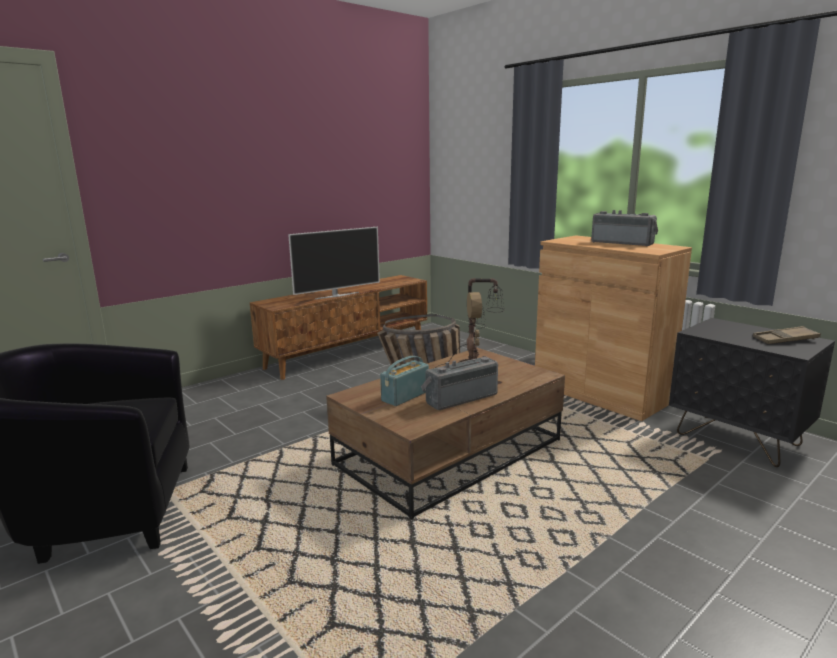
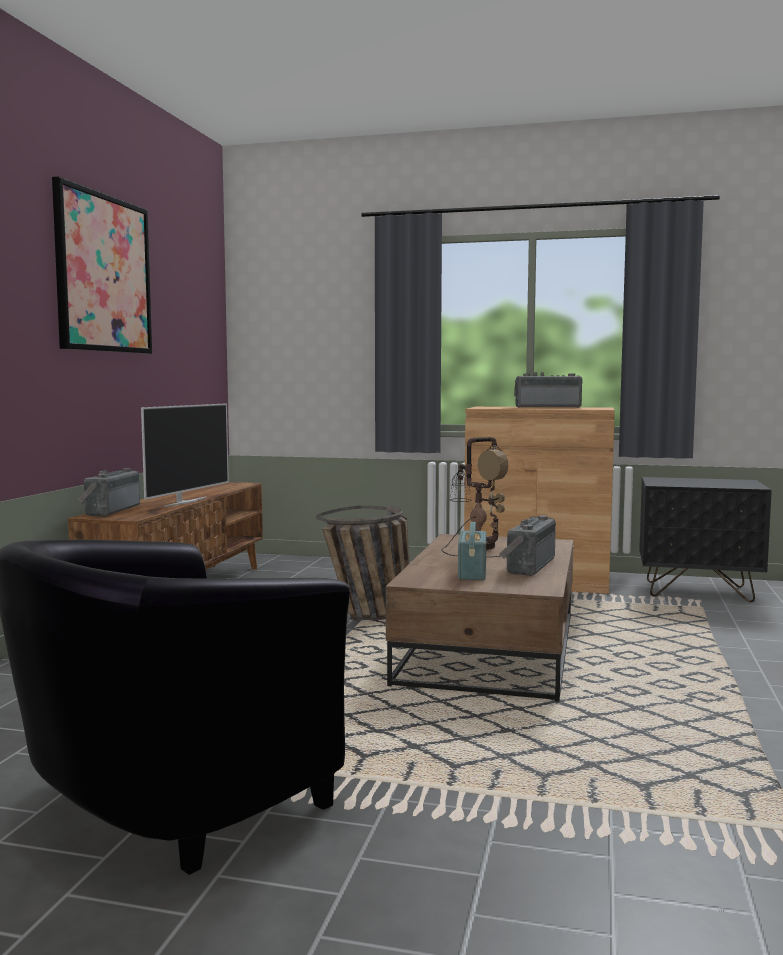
camera: 35 degrees left, 10 degrees down
brown tray [753,326,821,344] -> none
none -> picture [52,177,152,354]
none -> radio [78,468,140,516]

